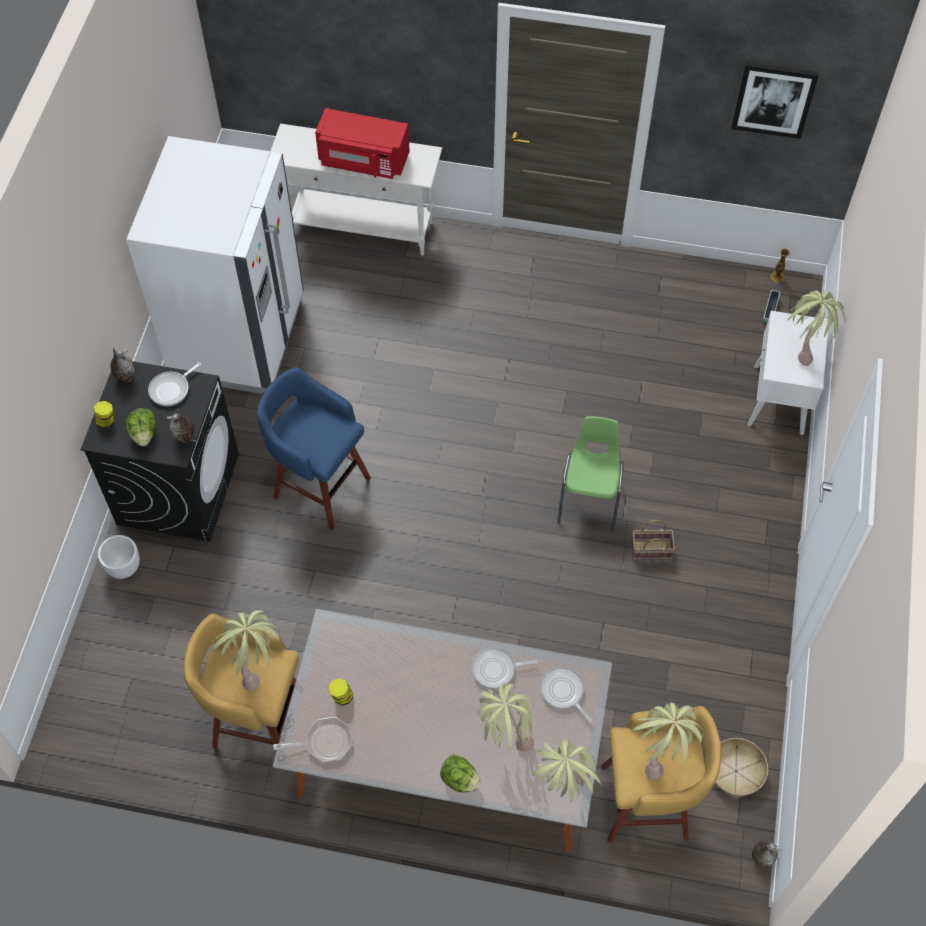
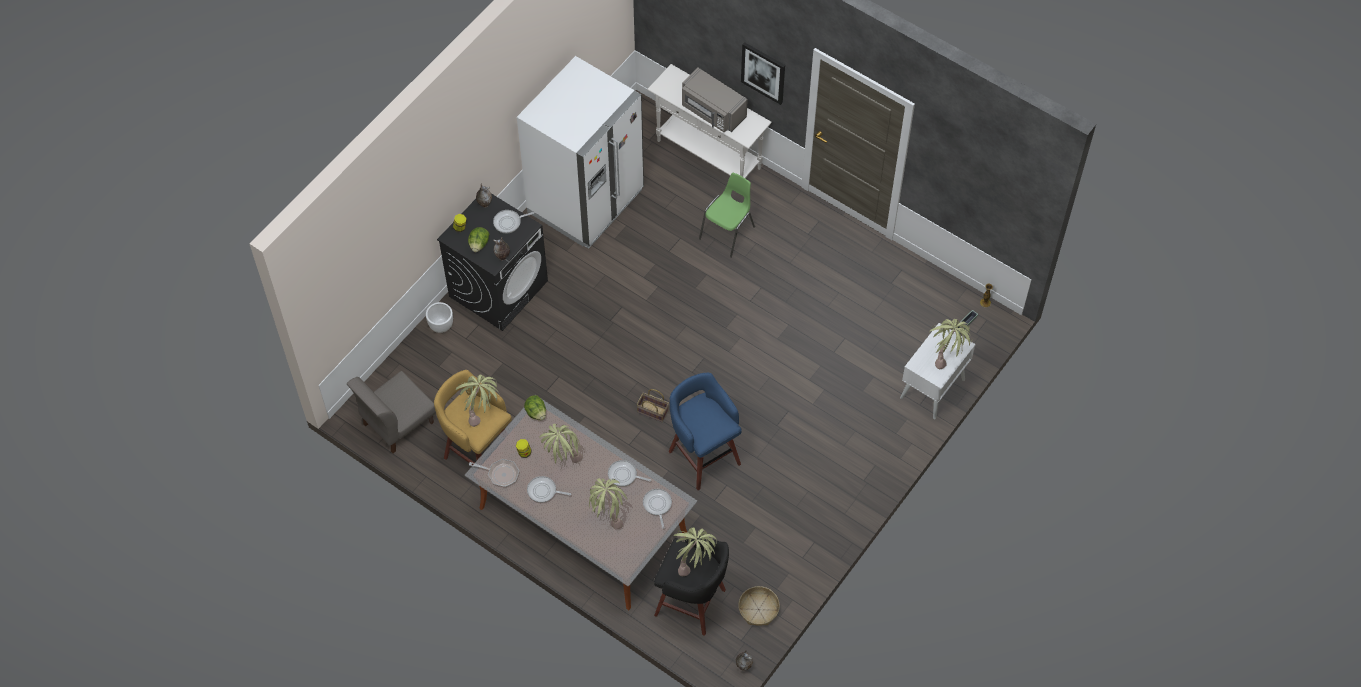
camera: 25 degrees right, 0 degrees up
blue stool [257,367,371,530] -> blue stool moved to [668,373,742,490]
red microwave [315,108,410,179] -> grey microwave [682,68,748,133]
lettuce [440,754,481,792] -> lettuce moved to [524,395,546,421]
potted plant [532,739,601,803] -> potted plant moved to [539,424,582,464]
green chair [557,416,624,532] -> green chair moved to [699,172,755,258]
yellow stool [601,706,721,843] -> black stool [654,535,729,636]
basket [631,520,675,560] -> basket moved to [637,389,669,422]
picture [731,62,819,139] -> picture moved to [741,42,785,105]
none -> grey chair [347,371,436,453]
none -> frying pan [527,476,571,503]

